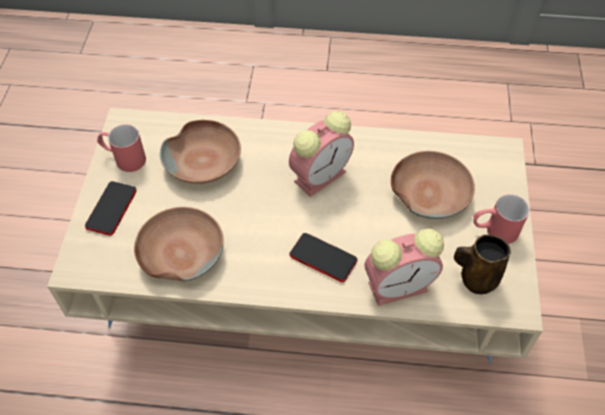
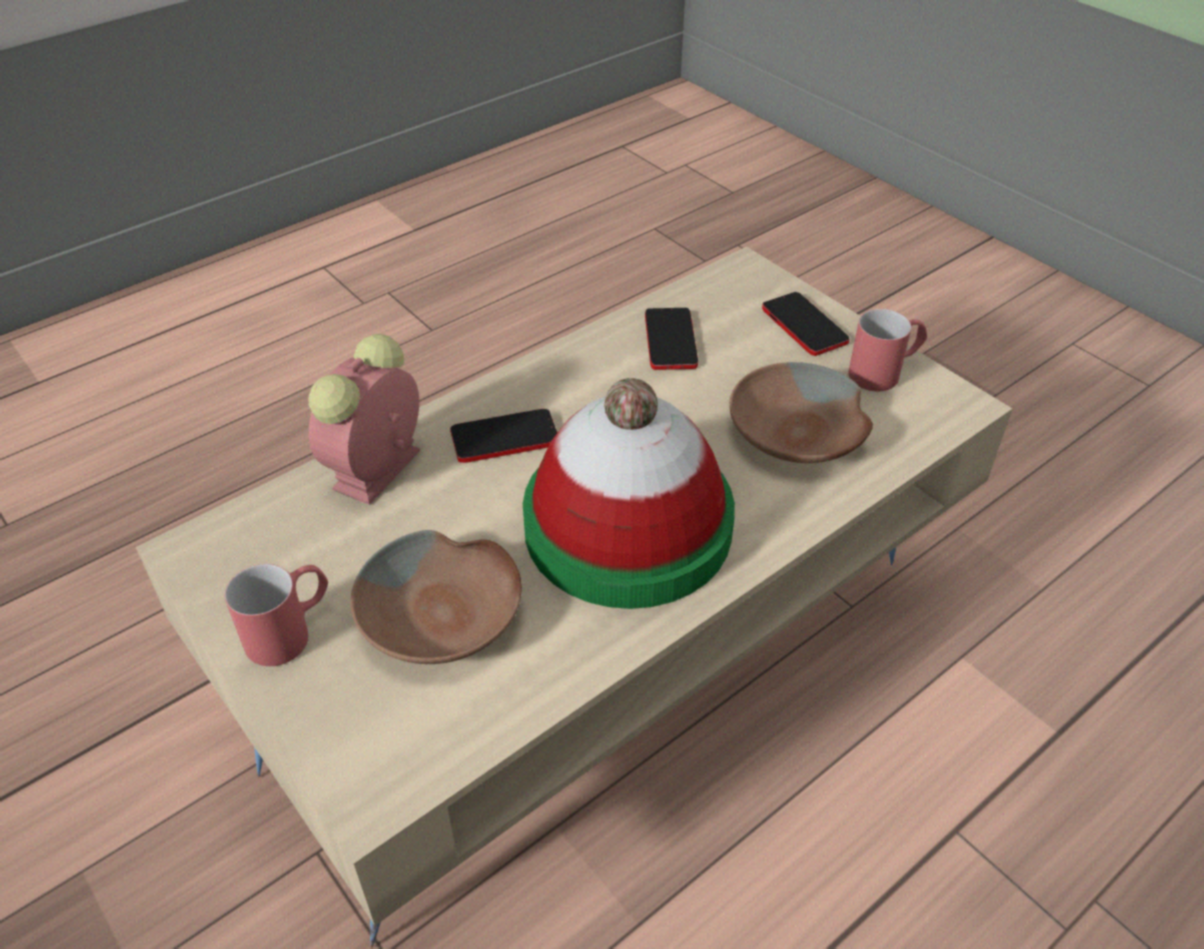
camera: 135 degrees right, 10 degrees down
brown bowl [134,207,224,282] -> phone [645,308,698,370]
alarm clock [289,111,354,197] -> hat [523,378,735,609]
brown mug [454,235,511,294] -> none

